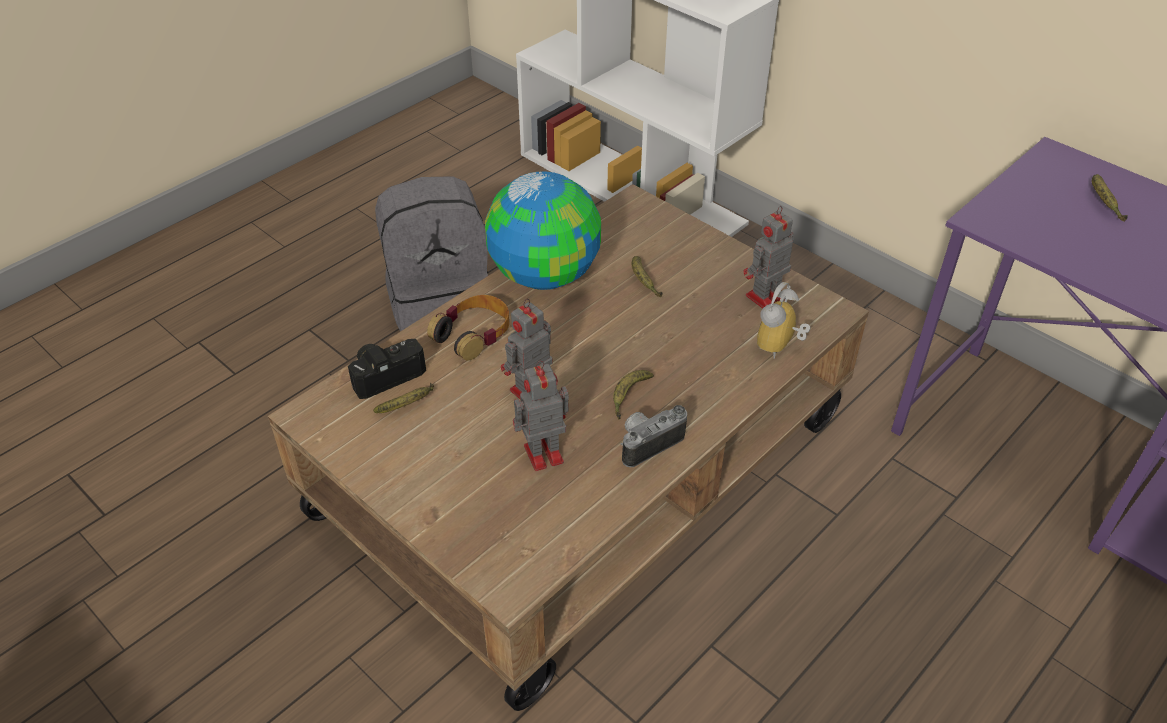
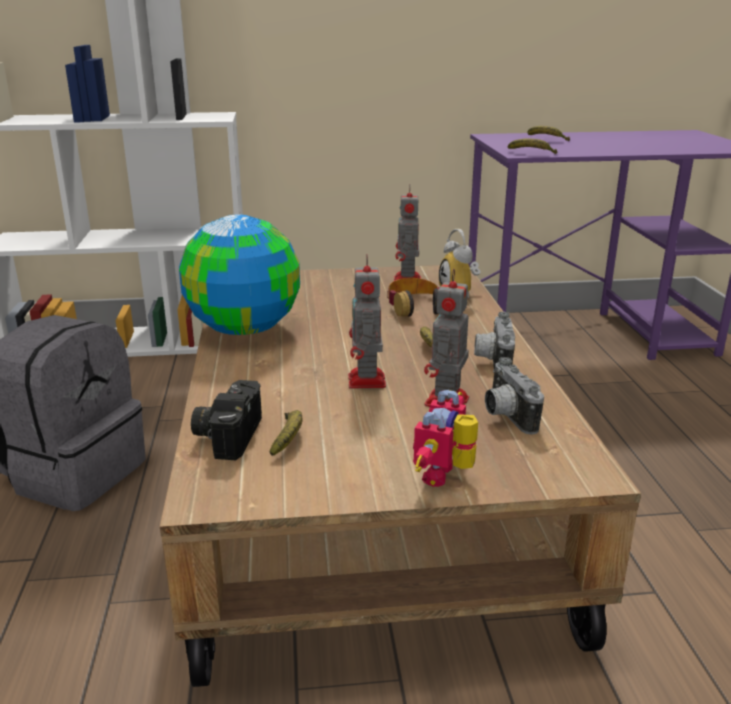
camera: 50 degrees left, 20 degrees down
headphones [427,295,509,361] -> headphones moved to [387,278,440,317]
banana [632,256,663,297] -> banana moved to [508,138,557,154]
none -> toy robot [413,390,478,487]
none -> camera [485,357,544,435]

